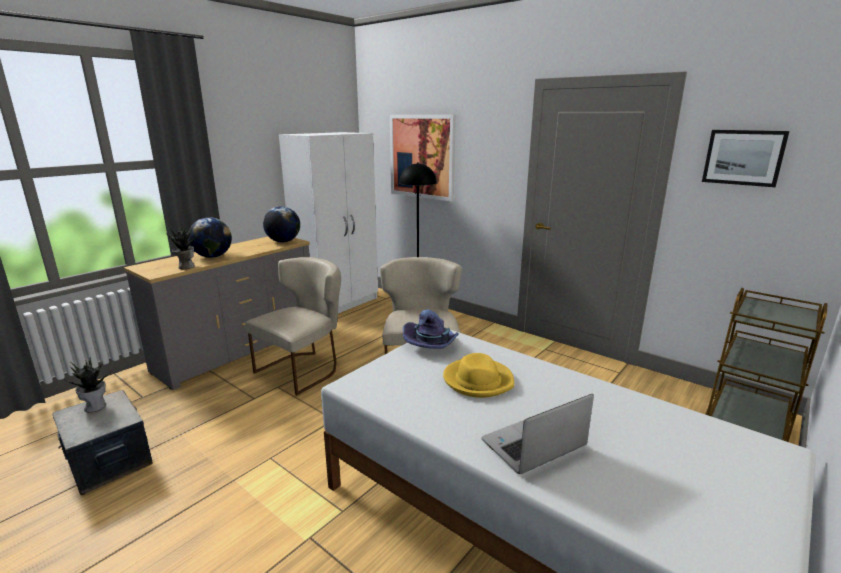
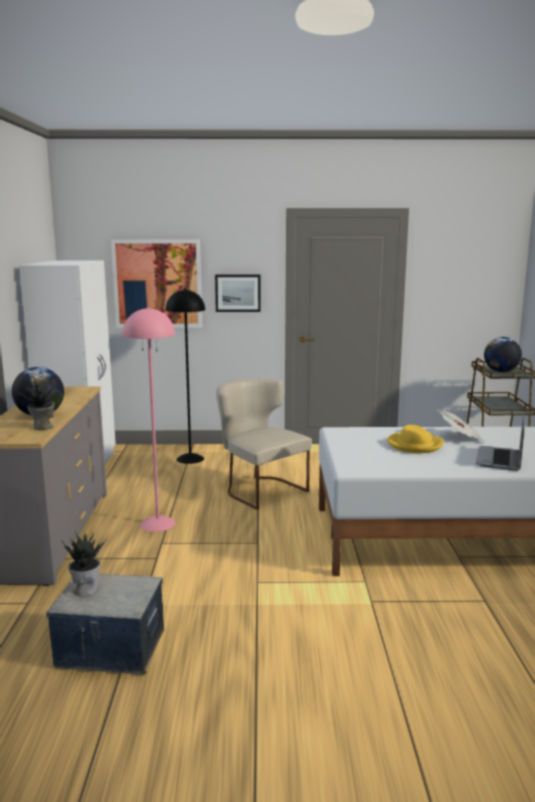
camera: 40 degrees left, 5 degrees down
beige chair [245,257,341,395] -> pink floor lamp [123,307,176,532]
globe [263,206,300,242] -> globe moved to [484,337,522,372]
purple hat [403,309,459,349] -> none
picture [702,130,789,187] -> picture moved to [215,275,261,312]
none -> newspaper [436,409,485,442]

